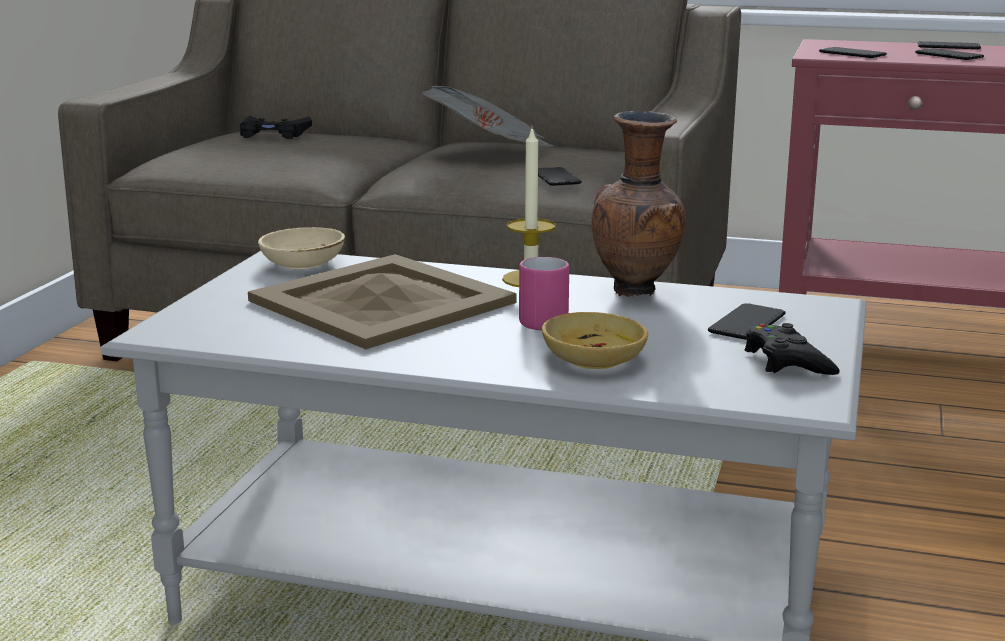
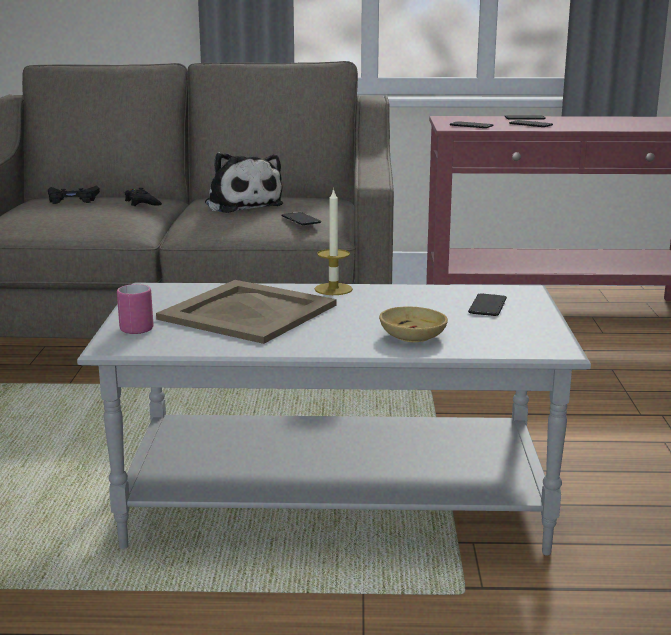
camera: 15 degrees left, 0 degrees up
beige bowl [258,227,345,269] -> none
newspaper [422,86,554,147] -> plush toy [205,152,283,213]
pink mug [519,257,569,330] -> pink mug moved to [117,284,153,334]
brown vase [592,111,686,297] -> none
black game controller [745,323,840,375] -> black game controller moved to [125,188,162,206]

